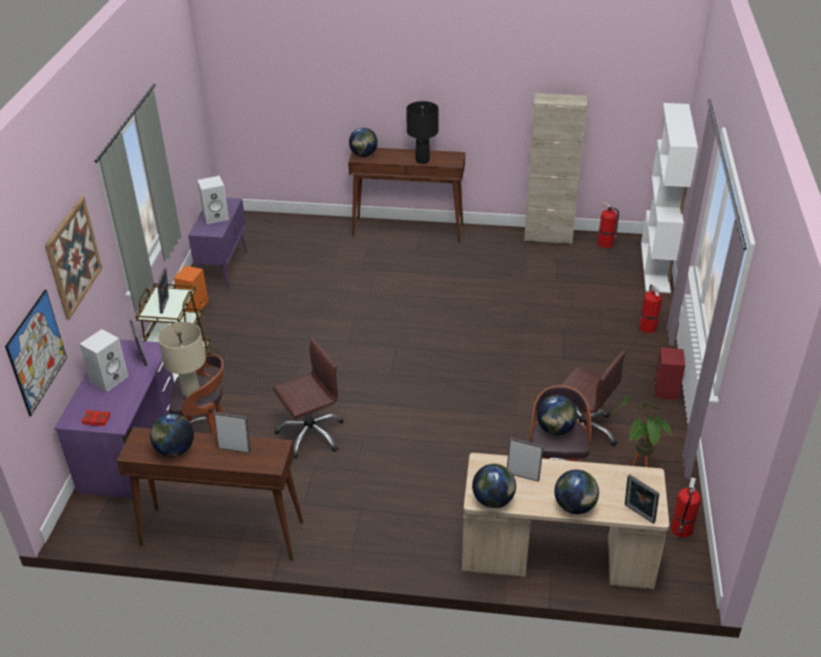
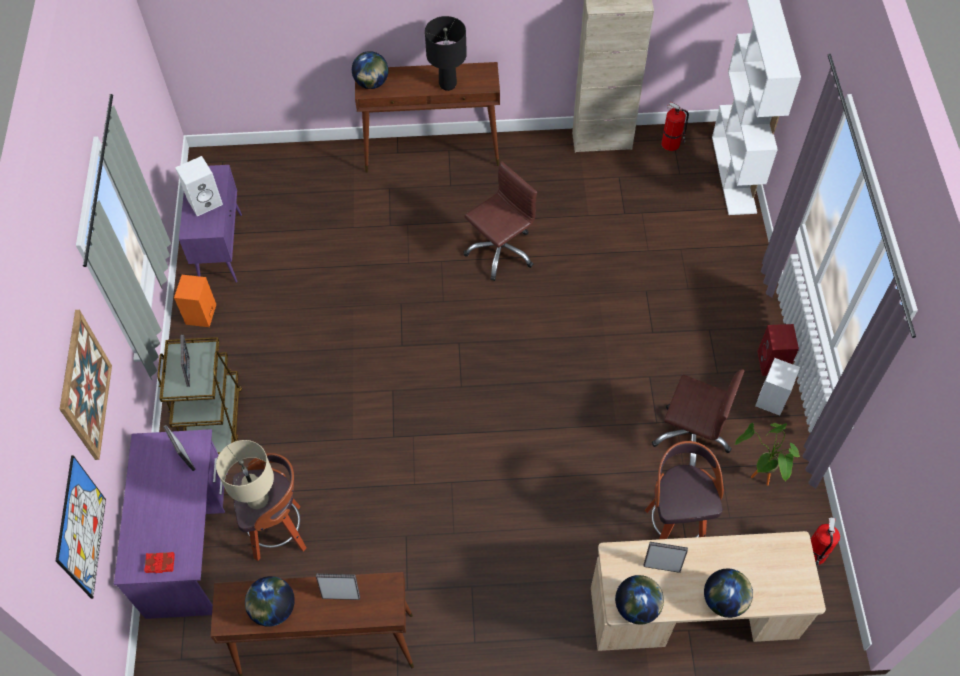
camera: 10 degrees left, 20 degrees up
white speaker [79,329,128,392] -> white speaker moved to [755,358,800,416]
brown office chair [273,338,344,459] -> brown office chair moved to [464,161,537,281]
globe [537,395,577,435] -> none
picture frame [625,474,659,524] -> none
fire extinguisher [639,284,662,333] -> none

